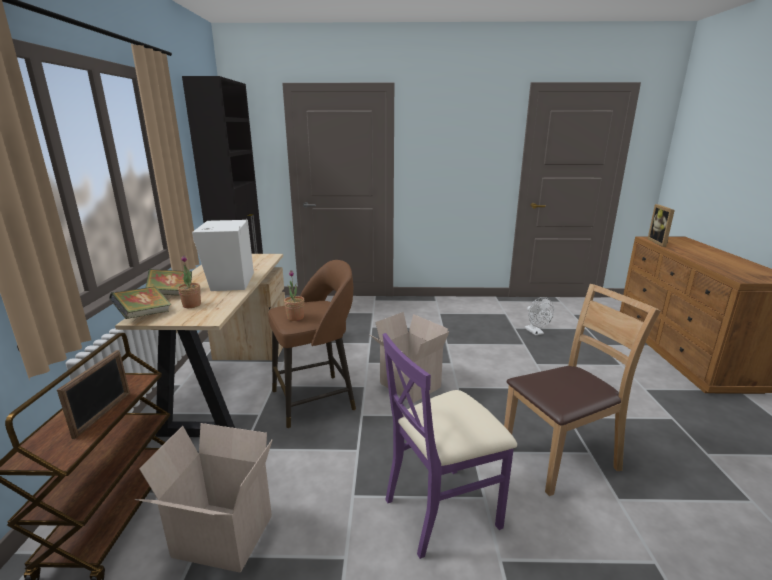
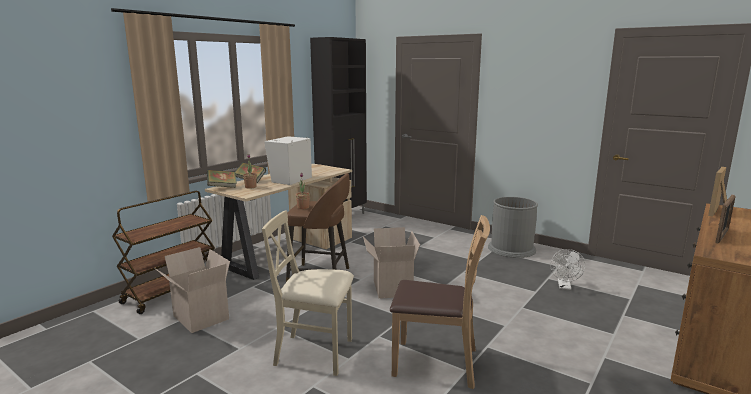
camera: 35 degrees right, 5 degrees down
picture frame [57,350,130,439] -> picture frame moved to [715,194,736,243]
purple chair [383,333,517,559] -> beige chair [262,210,354,376]
none -> grey trash can [488,197,538,258]

